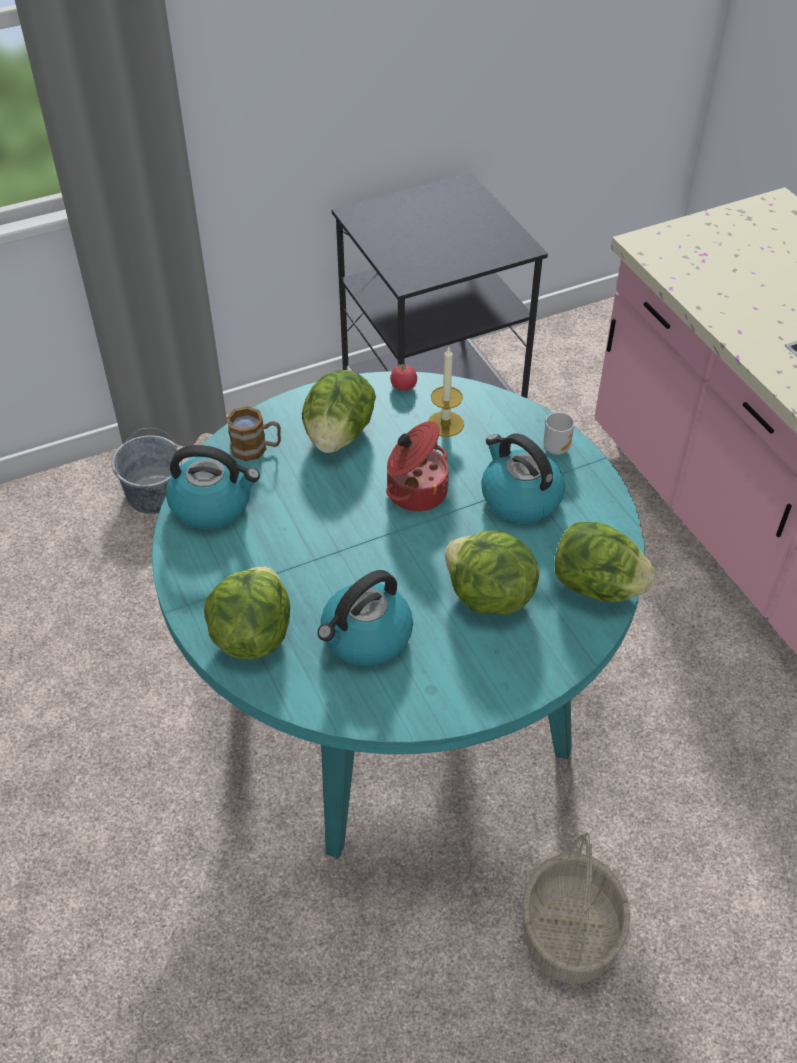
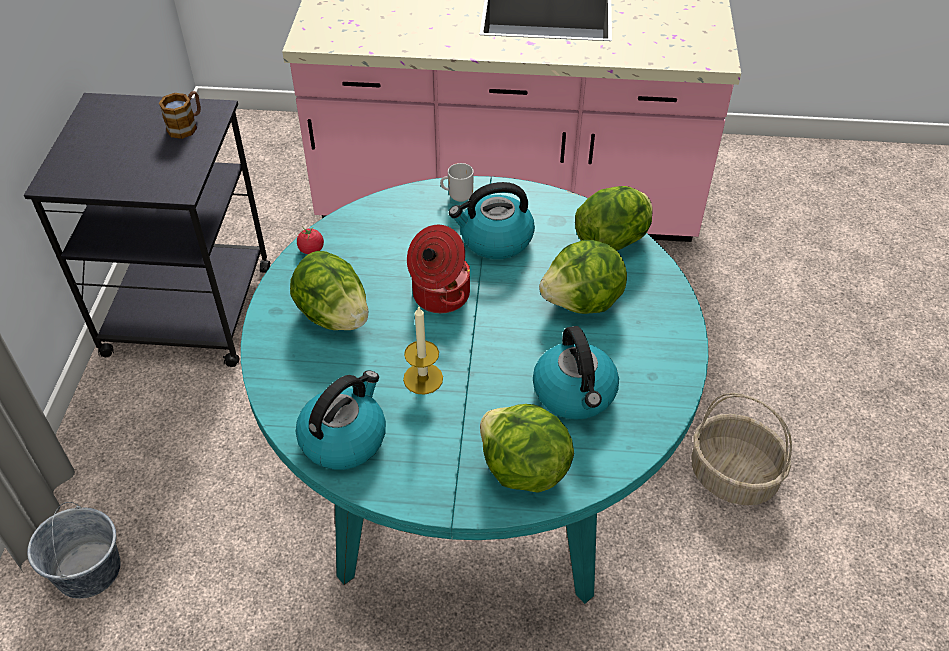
camera: 60 degrees left, 0 degrees up
mug [226,406,281,461] -> mug moved to [159,91,201,139]
candle [428,347,464,437] -> candle moved to [403,307,443,395]

